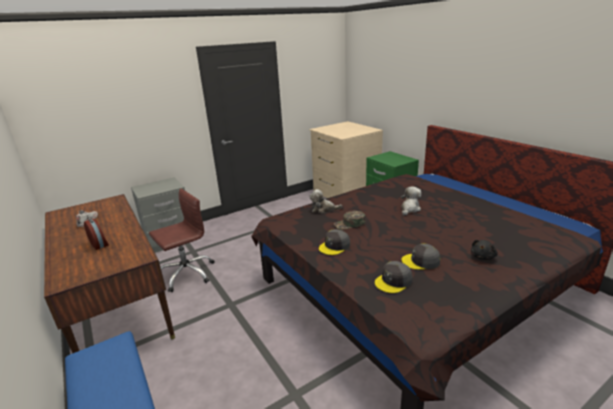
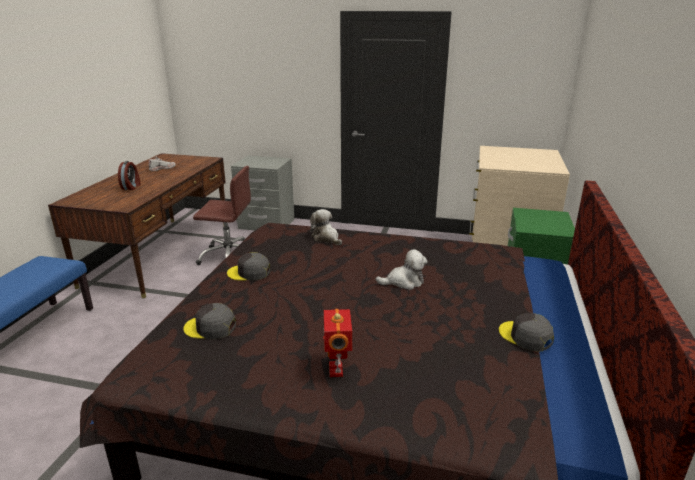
camera: 45 degrees right, 0 degrees up
green cap [334,211,366,230] -> none
grey cap [401,244,440,270] -> grey cap moved to [499,313,554,352]
black plush toy [471,240,498,260] -> toy robot [323,309,352,377]

